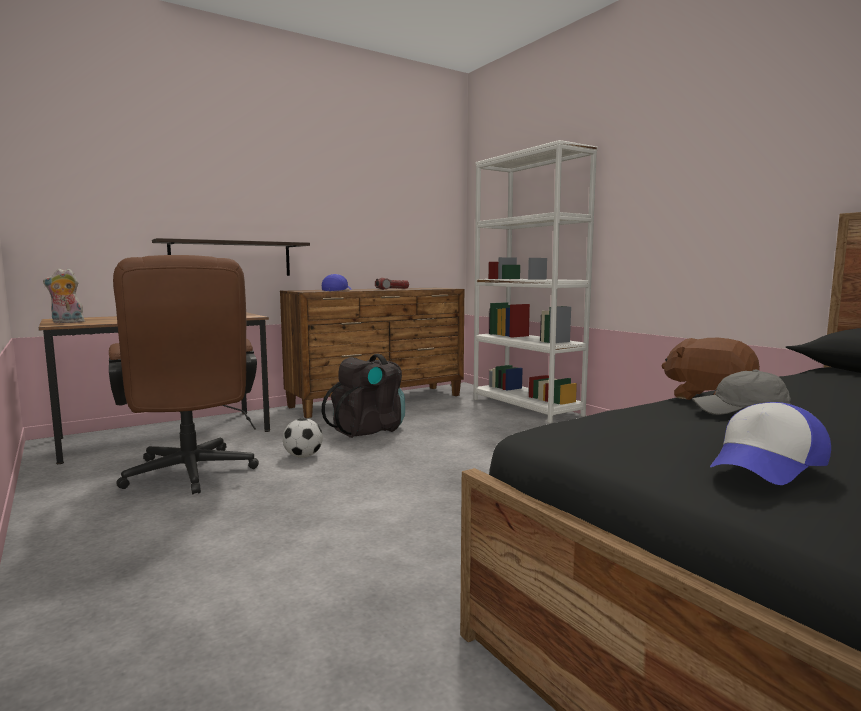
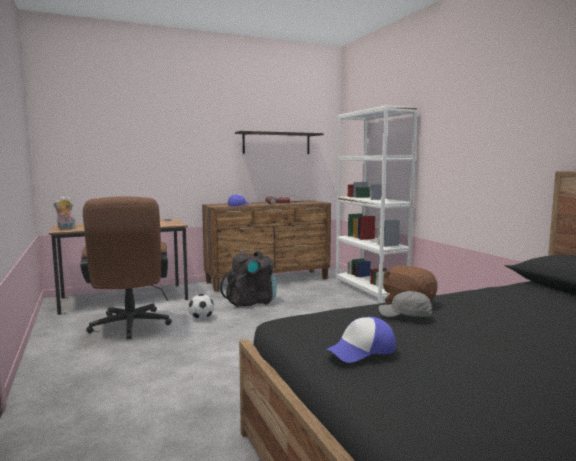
camera: 10 degrees right, 0 degrees up
shelf [152,238,310,276] -> shelf moved to [235,131,324,154]

